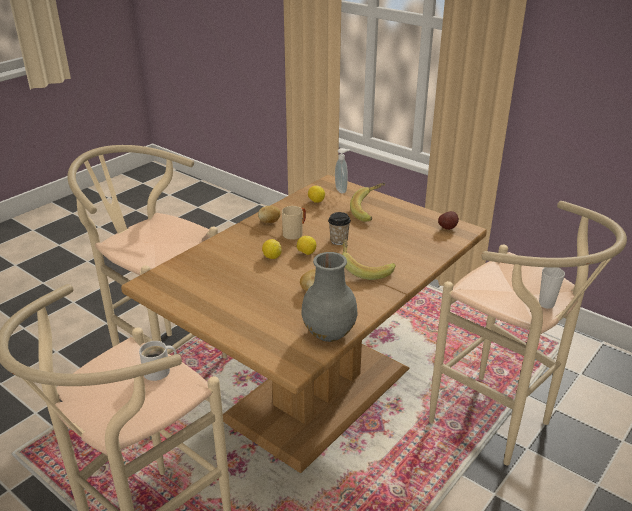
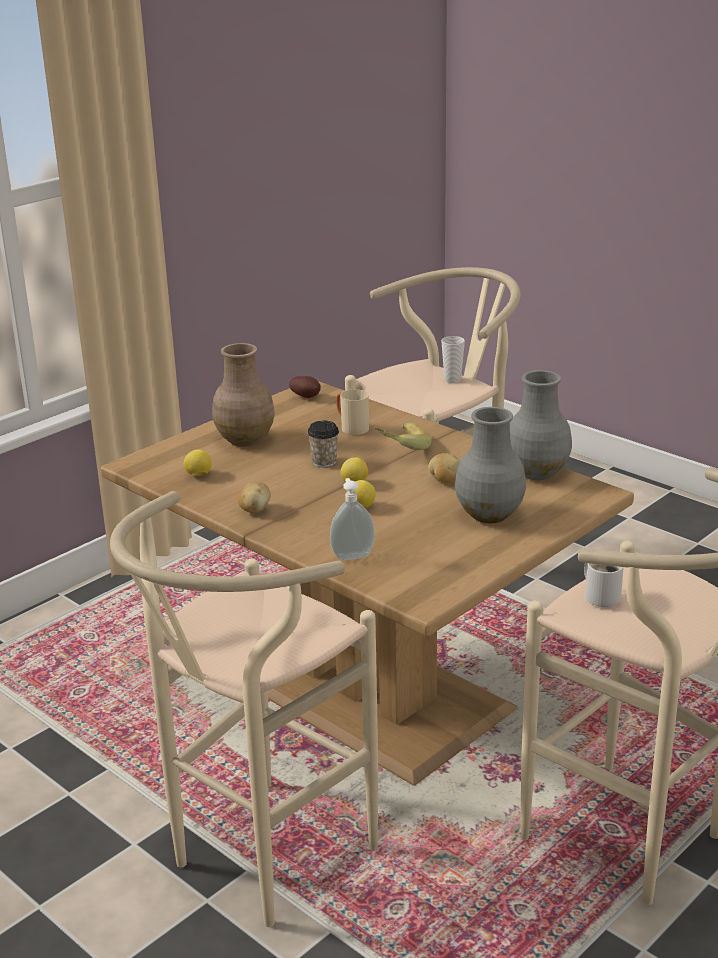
camera: 85 degrees left, 5 degrees down
beige mug [282,206,306,240] -> beige mug moved to [336,389,369,435]
soap dispenser [335,148,350,193] -> soap dispenser moved to [330,478,375,560]
banana [350,183,385,222] -> brown vase [212,343,275,447]
none -> grey vase [455,407,526,523]

